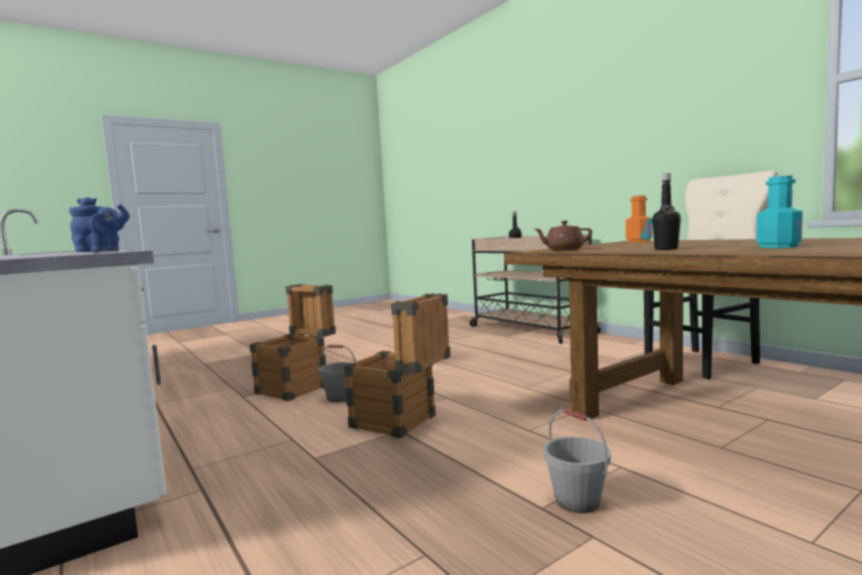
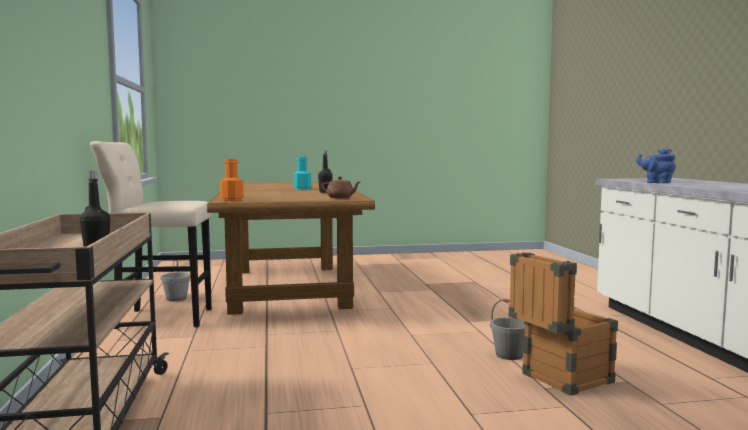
camera: 155 degrees left, 0 degrees up
crate [344,293,451,438] -> none
grey bucket [543,409,611,513] -> grey bucket moved to [160,260,191,301]

